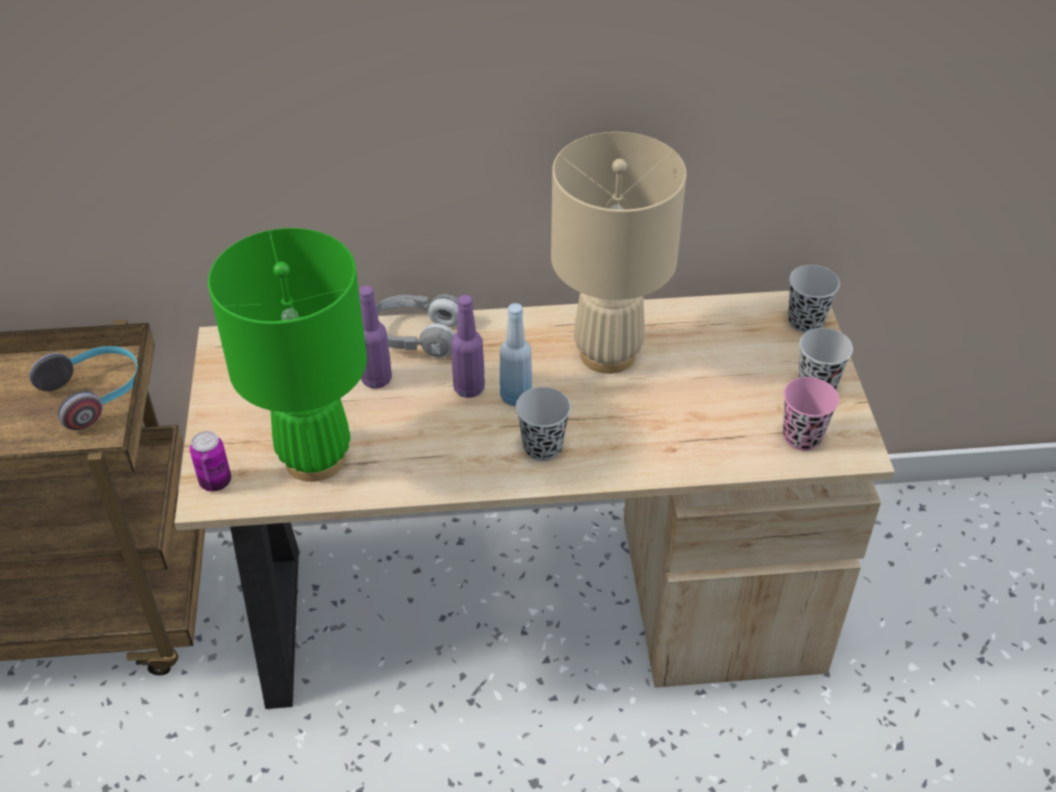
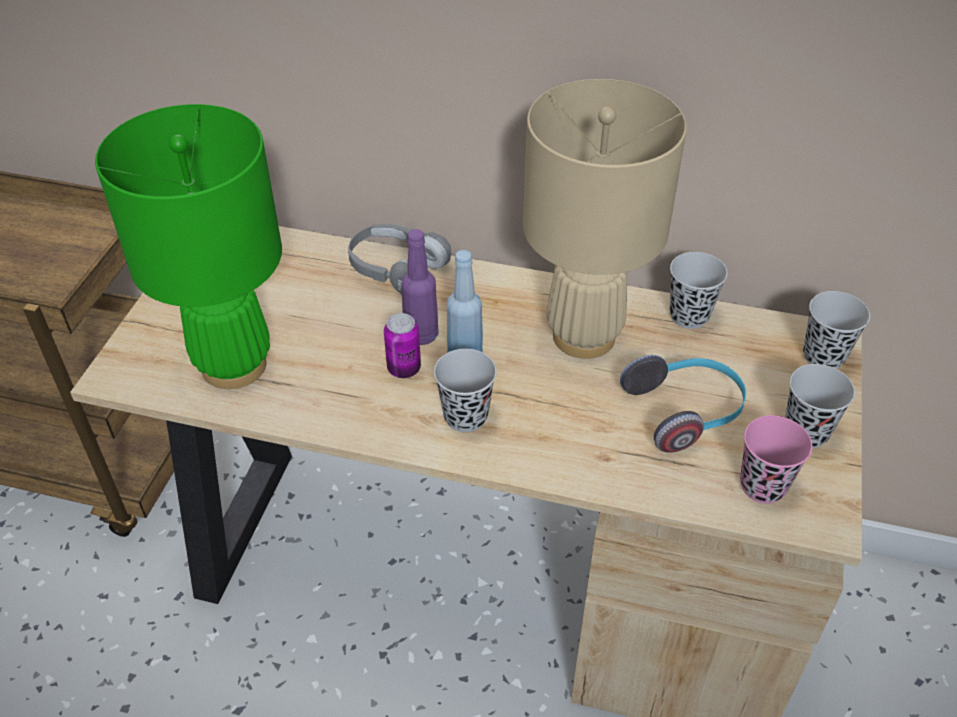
camera: 20 degrees right, 0 degrees up
headphones [30,346,138,430] -> headphones moved to [620,355,746,453]
can [190,431,231,492] -> can moved to [384,313,421,378]
purple bottle [359,286,392,389] -> none
none -> black cup [670,252,728,329]

